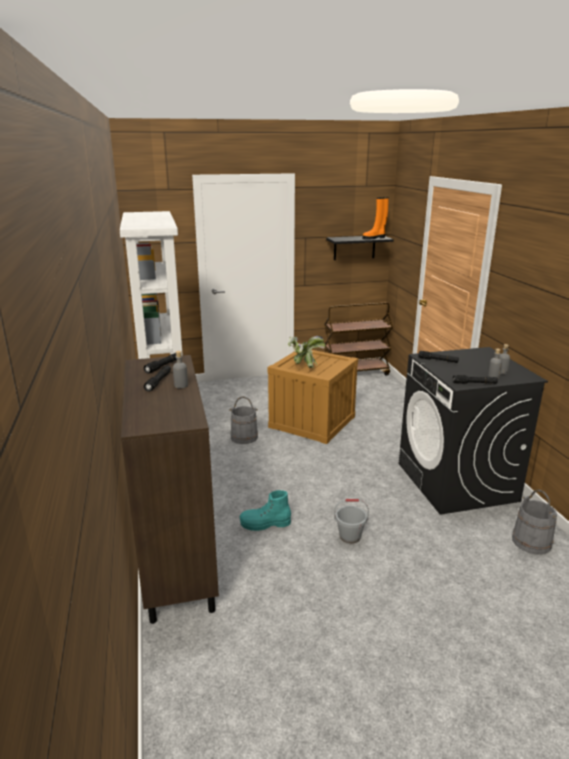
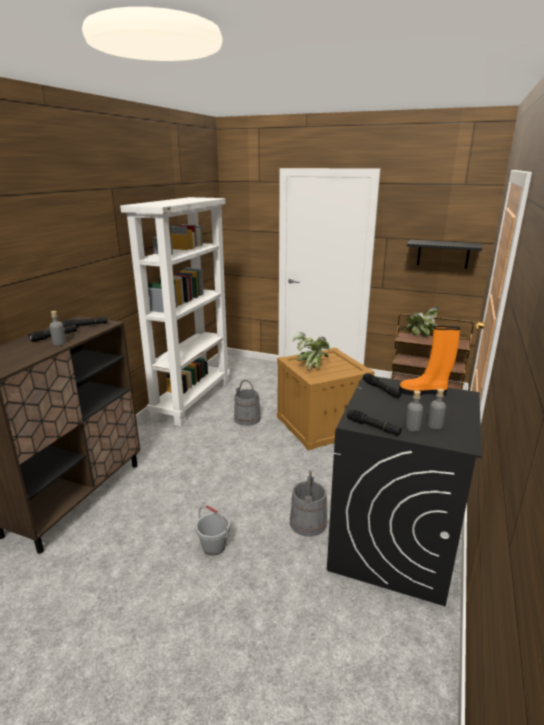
camera: 35 degrees right, 0 degrees up
turquoise boot [240,490,291,531] -> none
orange boot [362,197,389,240] -> orange boot moved to [399,326,460,396]
grey bucket [512,489,557,555] -> grey bucket moved to [290,471,327,537]
none -> potted plant [404,307,439,337]

